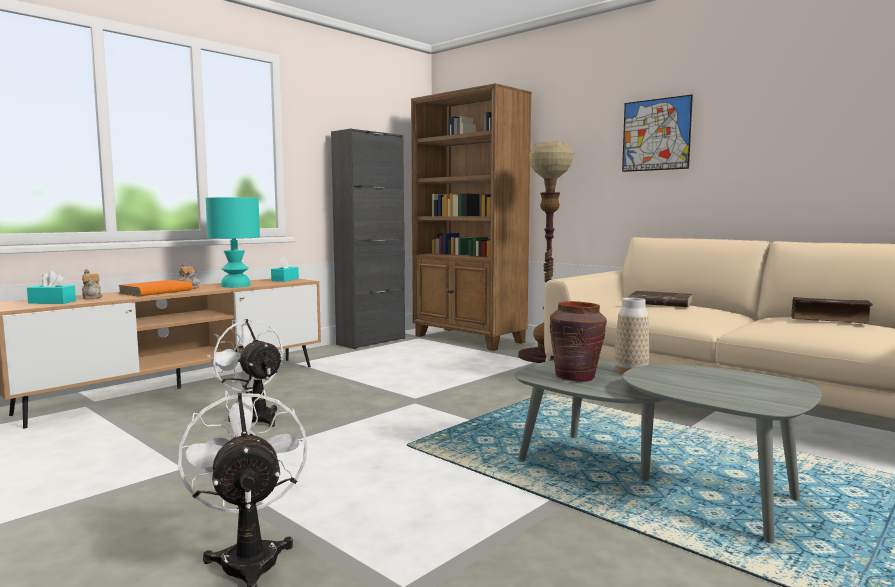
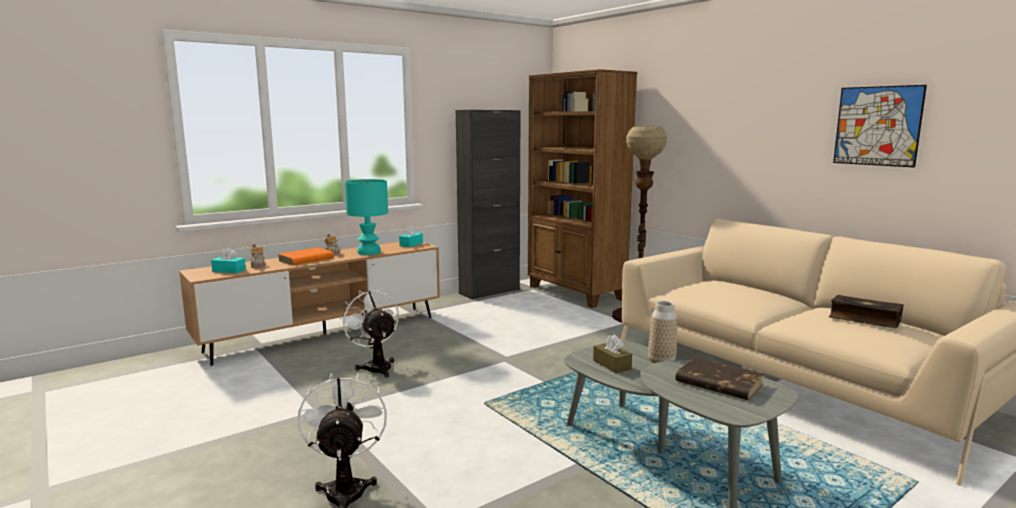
camera: 10 degrees right, 5 degrees up
brown vase [550,301,607,382] -> brown tissue box [593,335,632,373]
picture [622,95,693,172] -> picture moved to [833,85,927,167]
brown book [629,291,693,307] -> brown book moved to [675,357,764,400]

